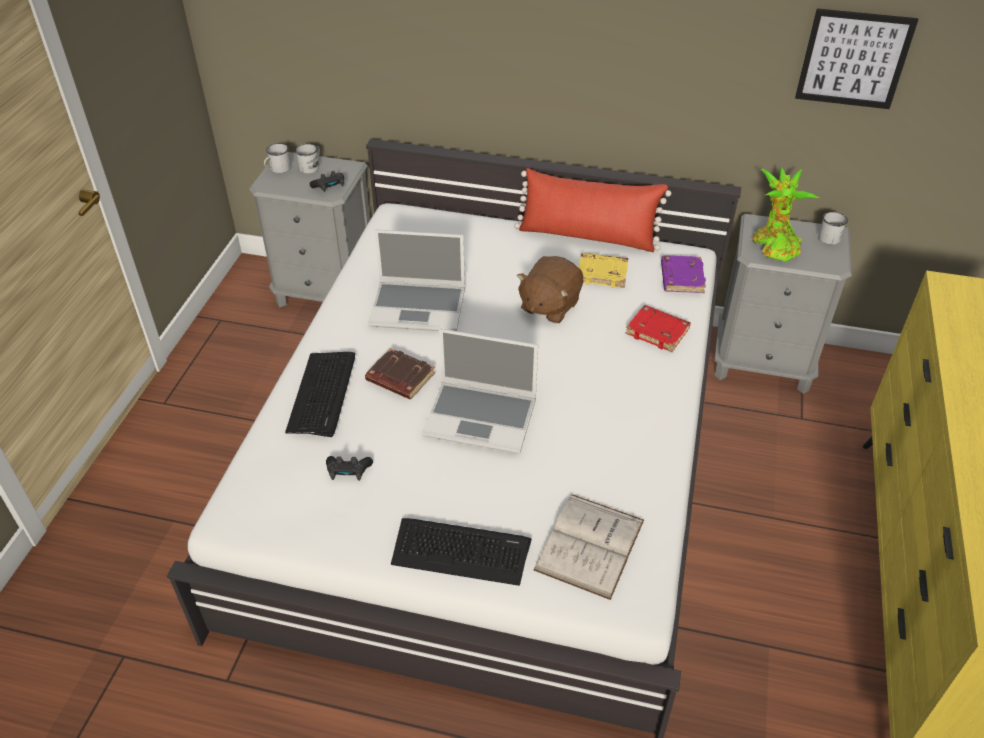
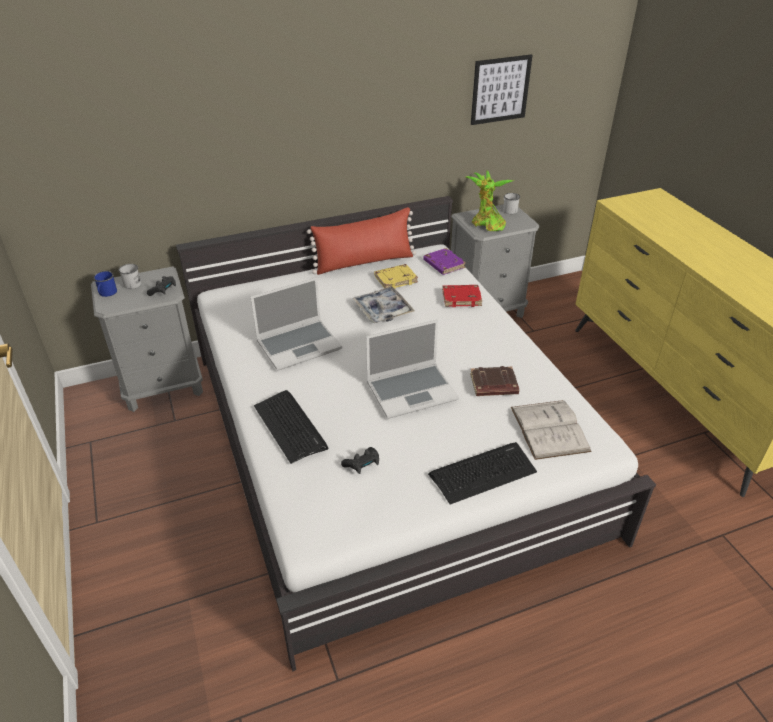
camera: 35 degrees left, 5 degrees down
white mug [264,143,291,173] -> blue mug [93,271,117,297]
brown book [365,348,435,399] -> brown book moved to [470,366,519,396]
brown plush toy [517,256,583,323] -> tray [353,287,415,323]

